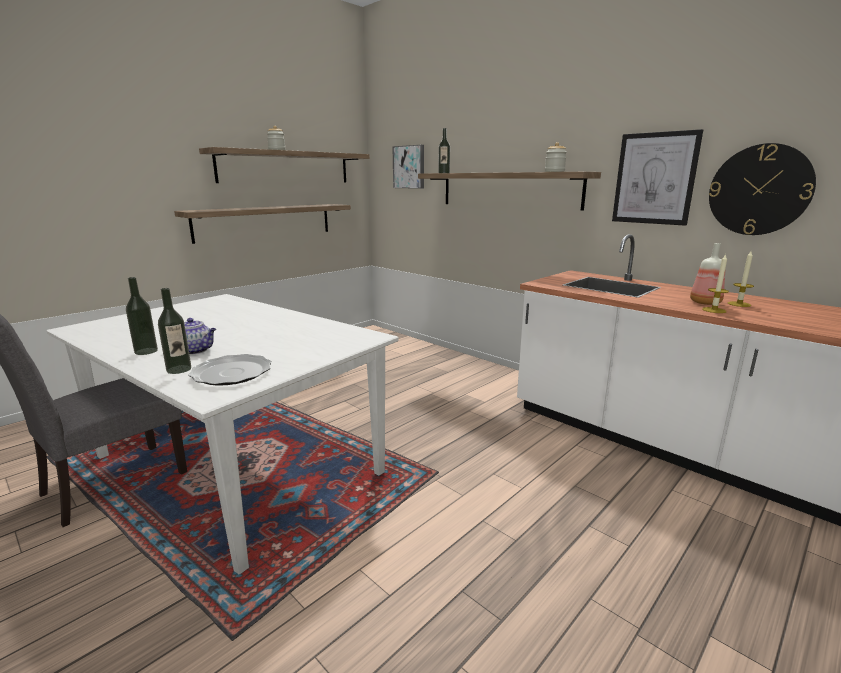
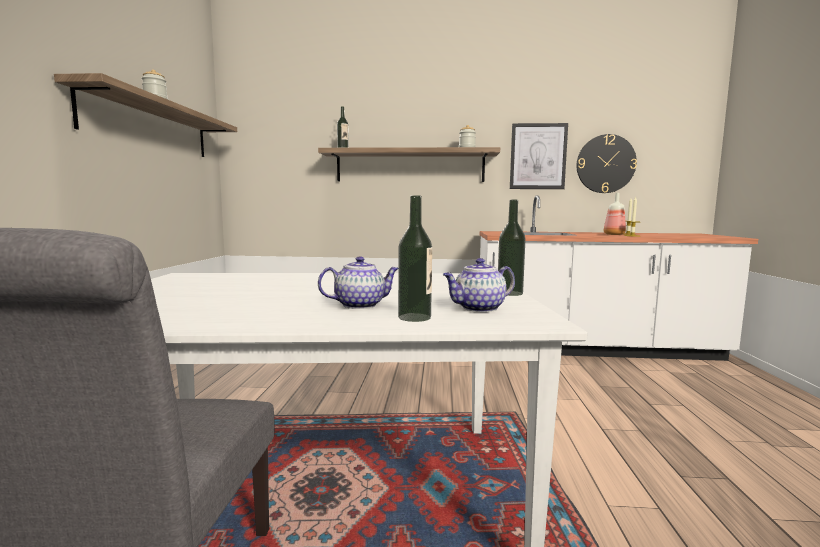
camera: 40 degrees left, 10 degrees down
bottle [126,277,158,355] -> bottle moved to [498,200,526,296]
shelf [174,204,351,244] -> none
plate [188,354,272,386] -> teapot [443,258,515,312]
picture [392,145,424,189] -> none

